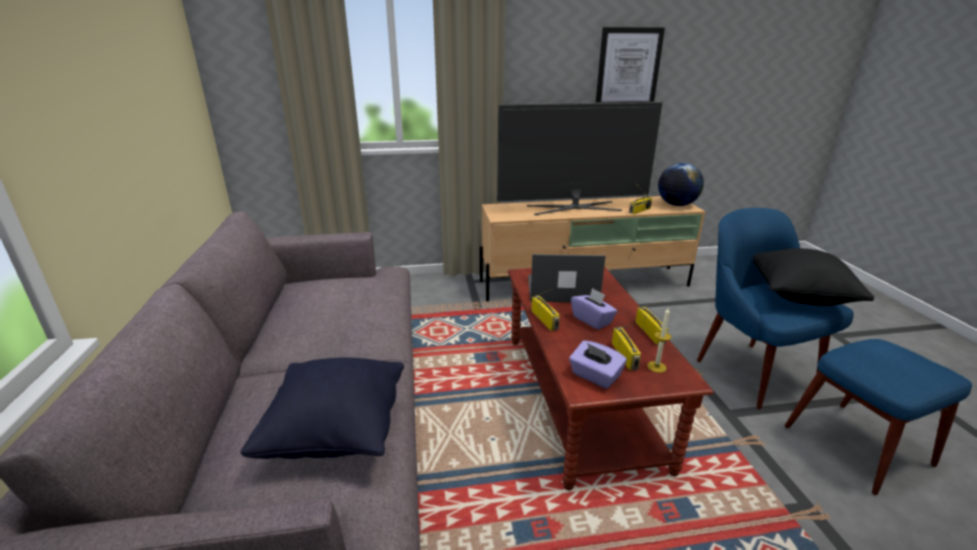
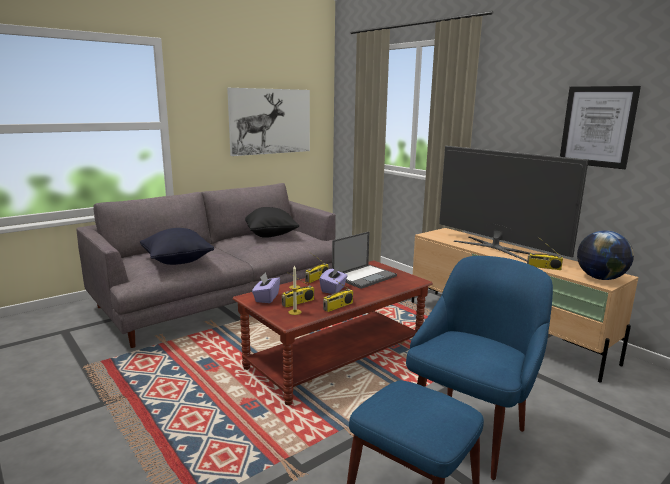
camera: 60 degrees right, 10 degrees down
laptop [528,254,606,302] -> laptop turned 75 degrees clockwise [332,232,397,289]
black pillow [753,248,874,306] -> black pillow moved to [245,207,299,238]
none -> picture [227,88,310,156]

